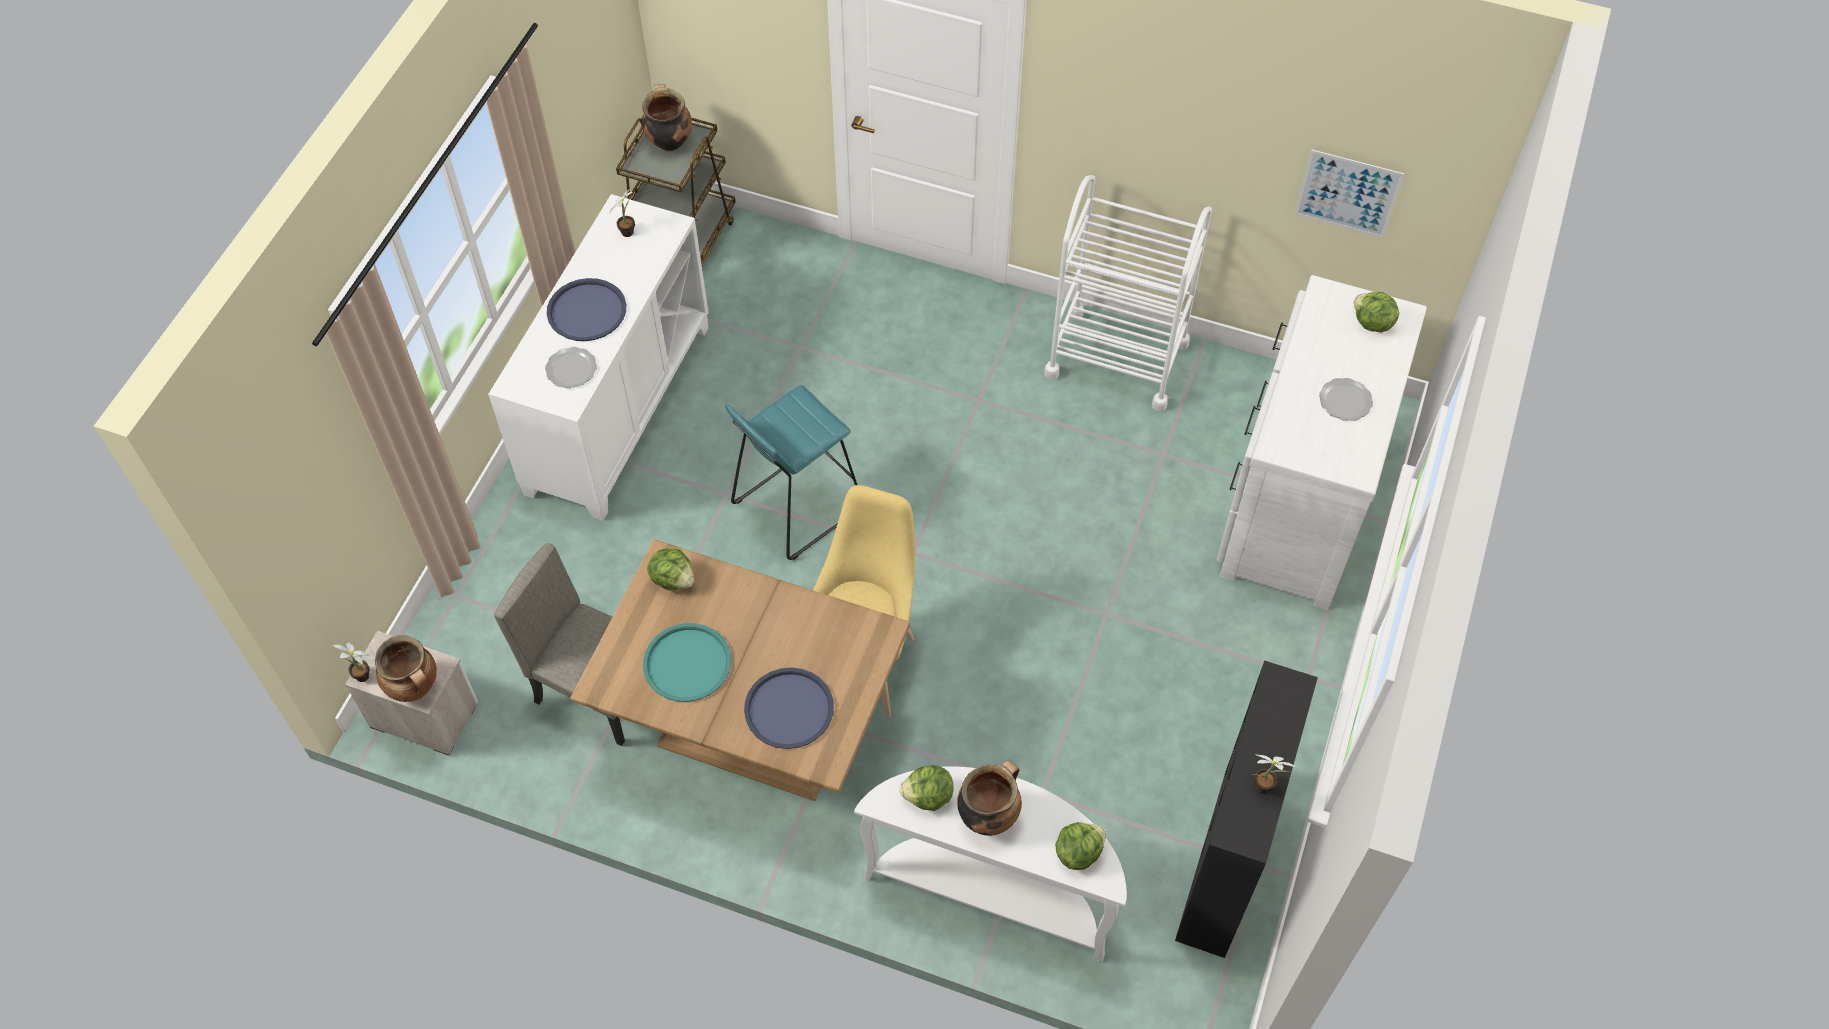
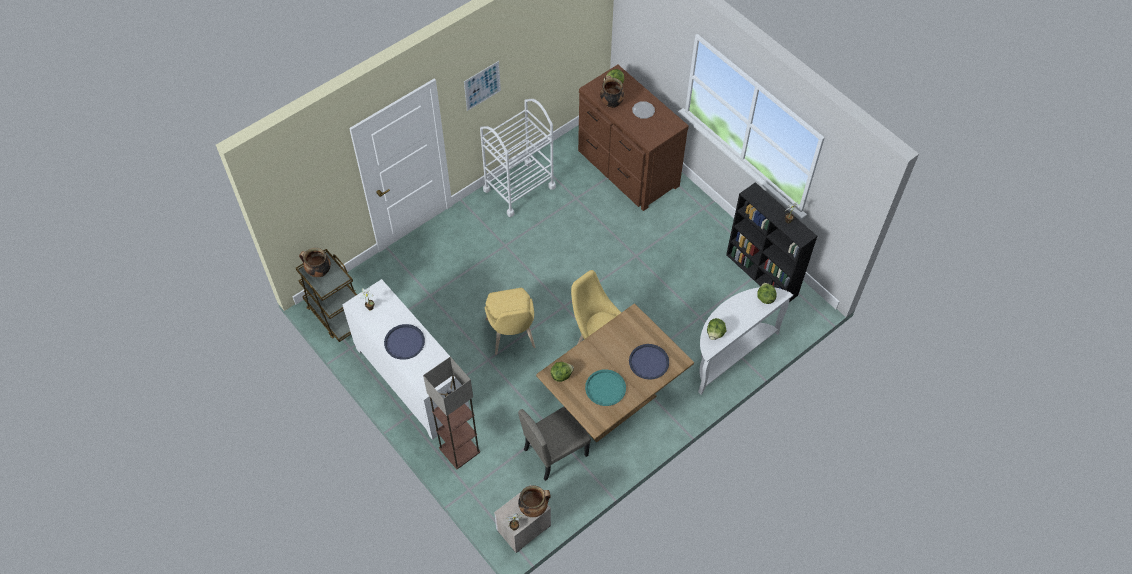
camera: 60 degrees left, 0 degrees up
plate [545,347,597,388] -> none
turquoise stool [726,385,857,560] -> yellow chair [485,288,535,355]
cooking pot [957,760,1022,836] -> cooking pot moved to [600,76,625,108]
white dresser [1217,275,1427,610] -> brown dresser [578,65,689,211]
picture [1294,149,1404,238] -> picture moved to [464,61,501,111]
none -> floor lamp [423,357,480,469]

